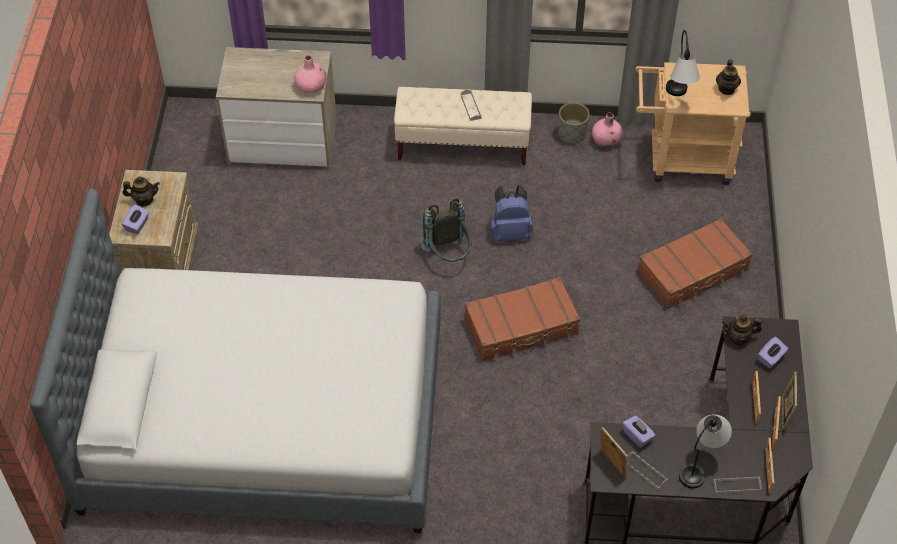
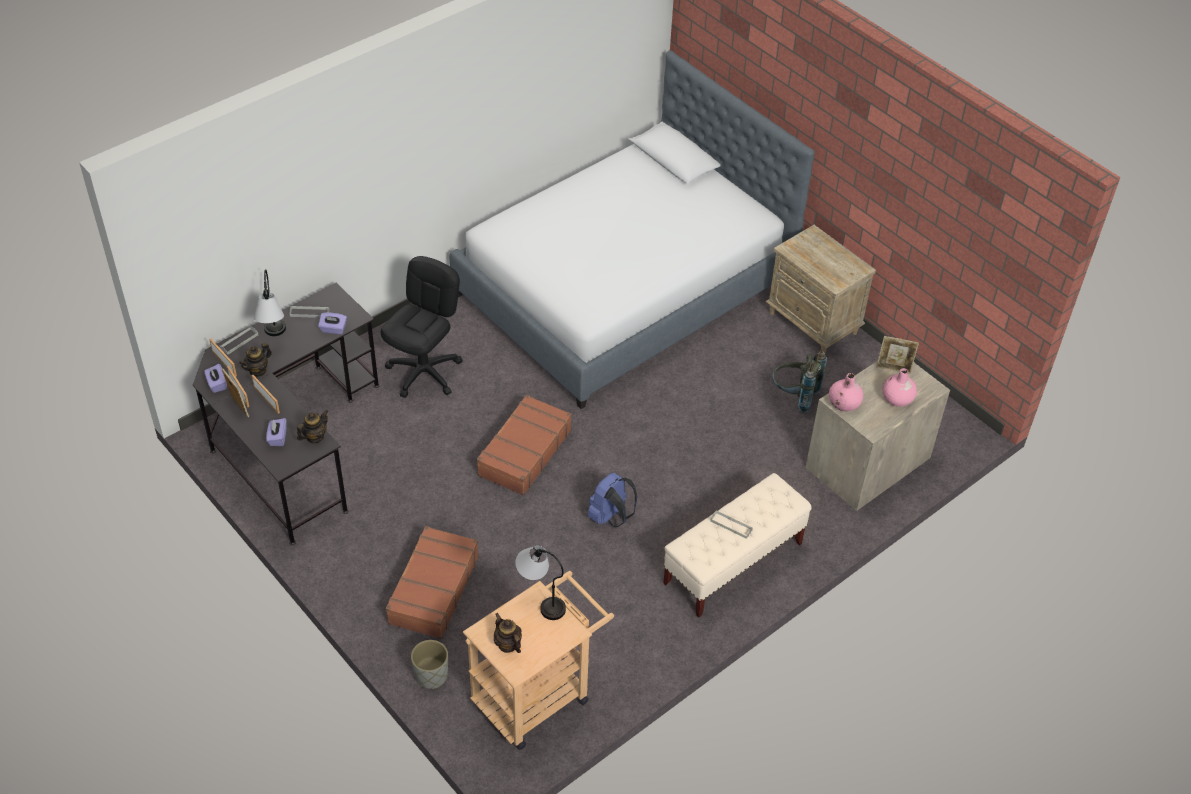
camera: 135 degrees right, 5 degrees down
purple tissue box [122,204,149,234] -> purple tissue box moved to [205,364,227,393]
teapot [123,177,160,206] -> teapot moved to [239,343,272,377]
grey backpack [421,199,472,262] -> grey backpack moved to [772,350,827,413]
grey planter [559,102,590,144] -> grey planter moved to [411,640,448,689]
pink vase [592,113,623,147] -> pink vase moved to [882,368,917,407]
picture frame [601,427,628,479] -> picture frame moved to [876,336,919,374]
none -> black office chair [381,256,463,398]

